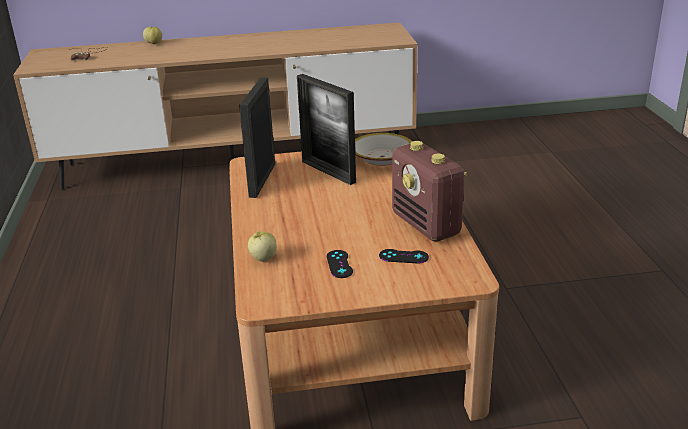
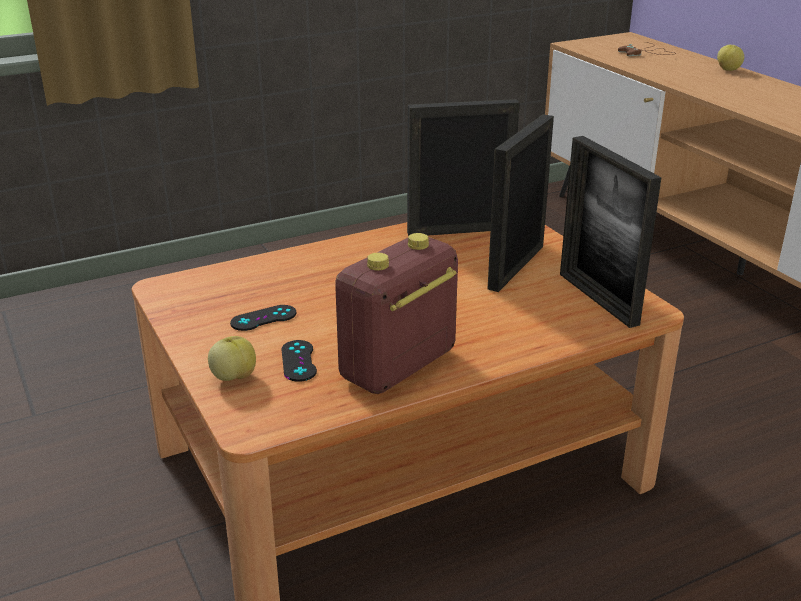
camera: 70 degrees right, 0 degrees up
apple [248,231,277,262] -> apple moved to [208,336,256,381]
bowl [355,133,412,166] -> picture frame [560,136,661,328]

